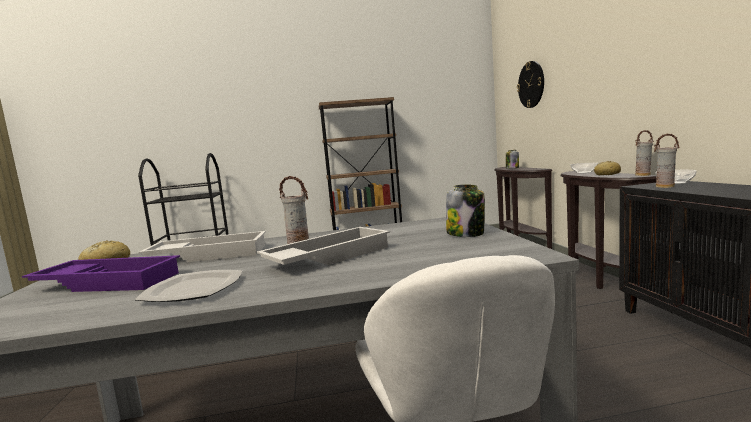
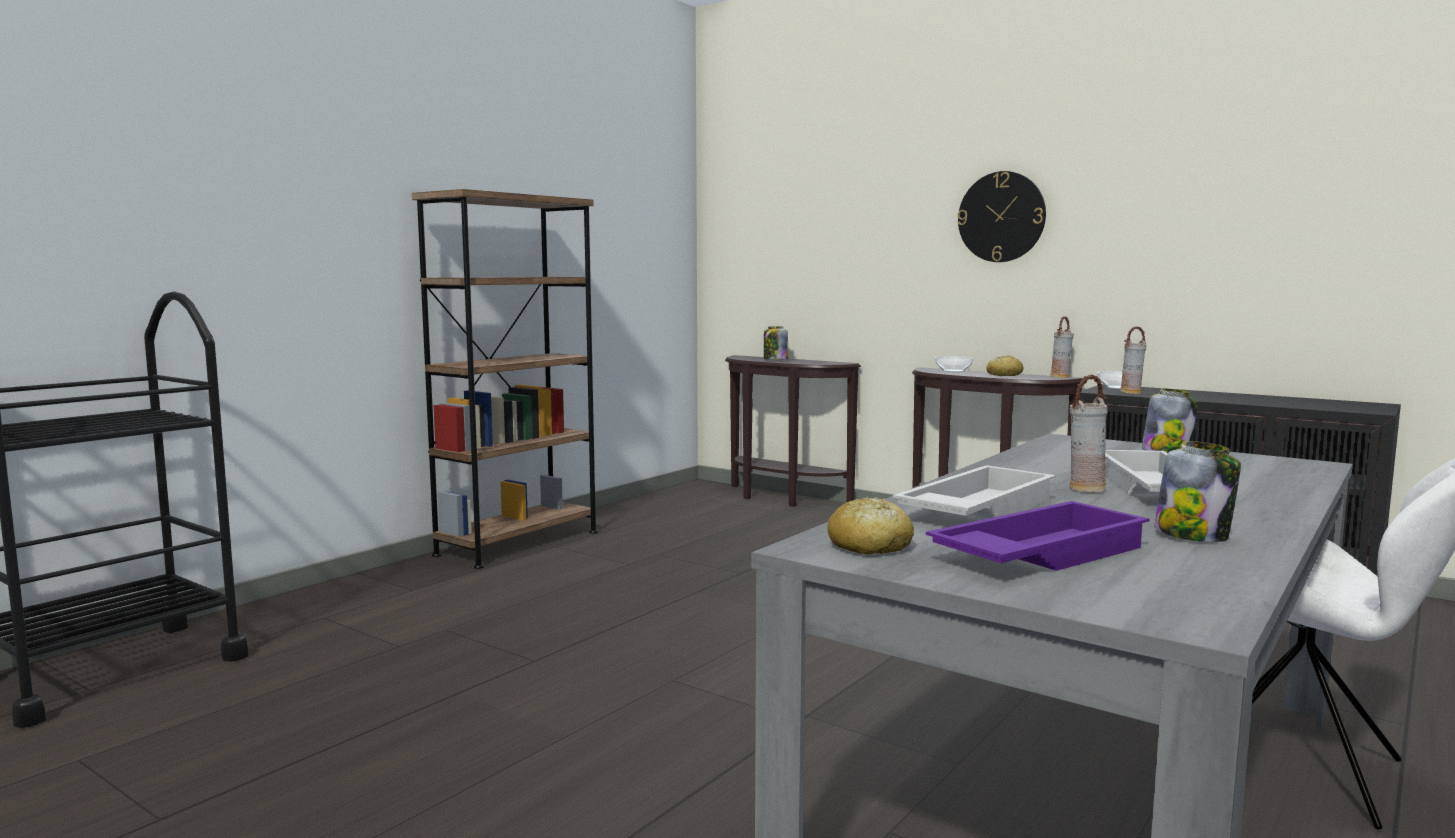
camera: 45 degrees left, 0 degrees up
plate [135,270,242,302] -> jar [1154,441,1241,542]
wall clock [517,61,544,108] -> wall clock moved to [958,171,1046,262]

